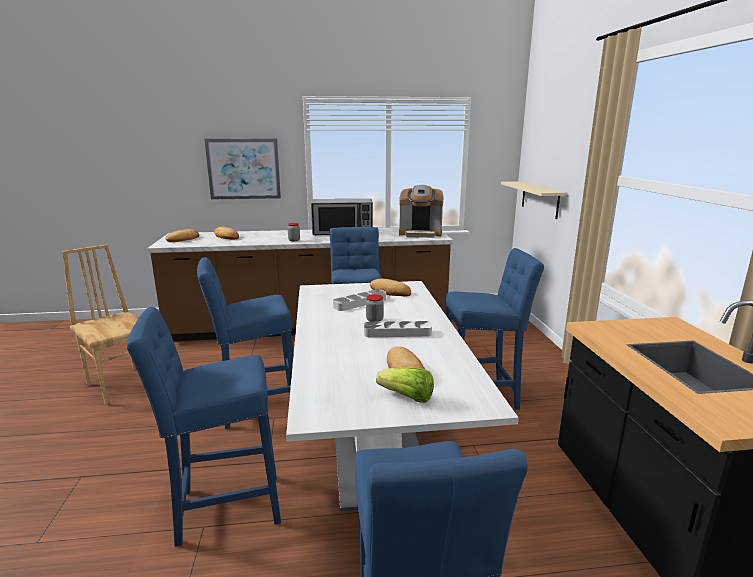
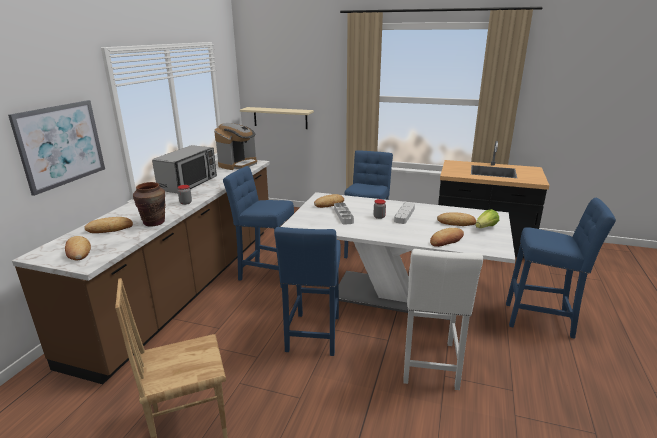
camera: 65 degrees left, 5 degrees up
blue stool [127,307,281,547] -> white stool [403,249,483,390]
none -> brown vase [133,182,166,227]
none -> bread [430,228,464,247]

